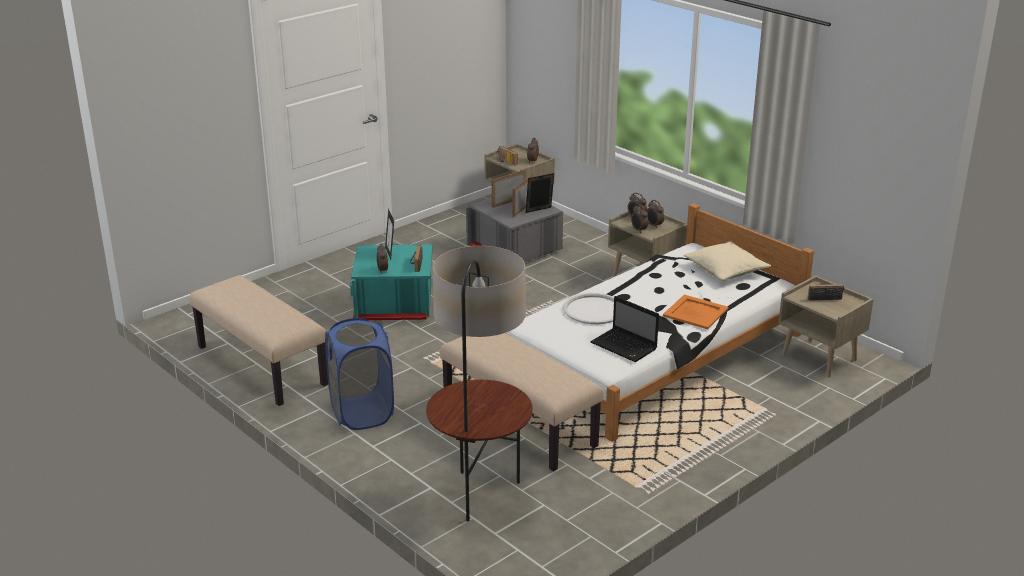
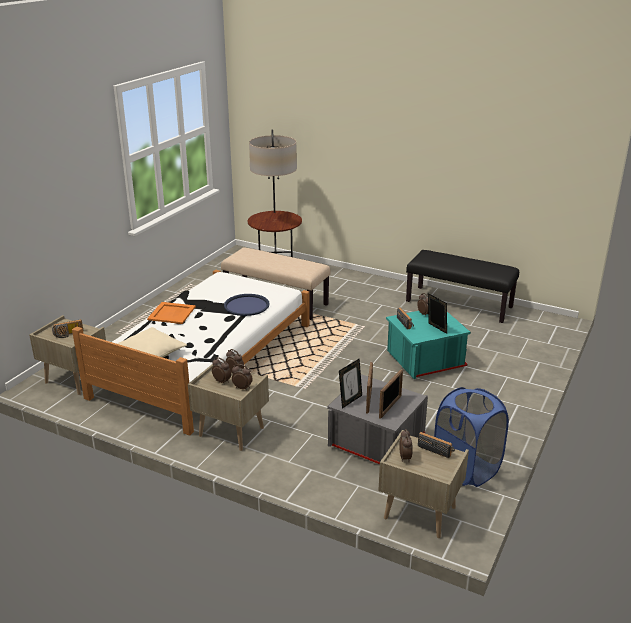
camera: 160 degrees right, 0 degrees up
beige bench [189,275,328,406] -> black bench [406,250,519,323]
blue laundry basket [325,318,394,430] -> blue laundry basket moved to [434,387,509,487]
white tray [563,293,614,324] -> blue tray [224,294,270,316]
laptop [590,296,659,362] -> none

